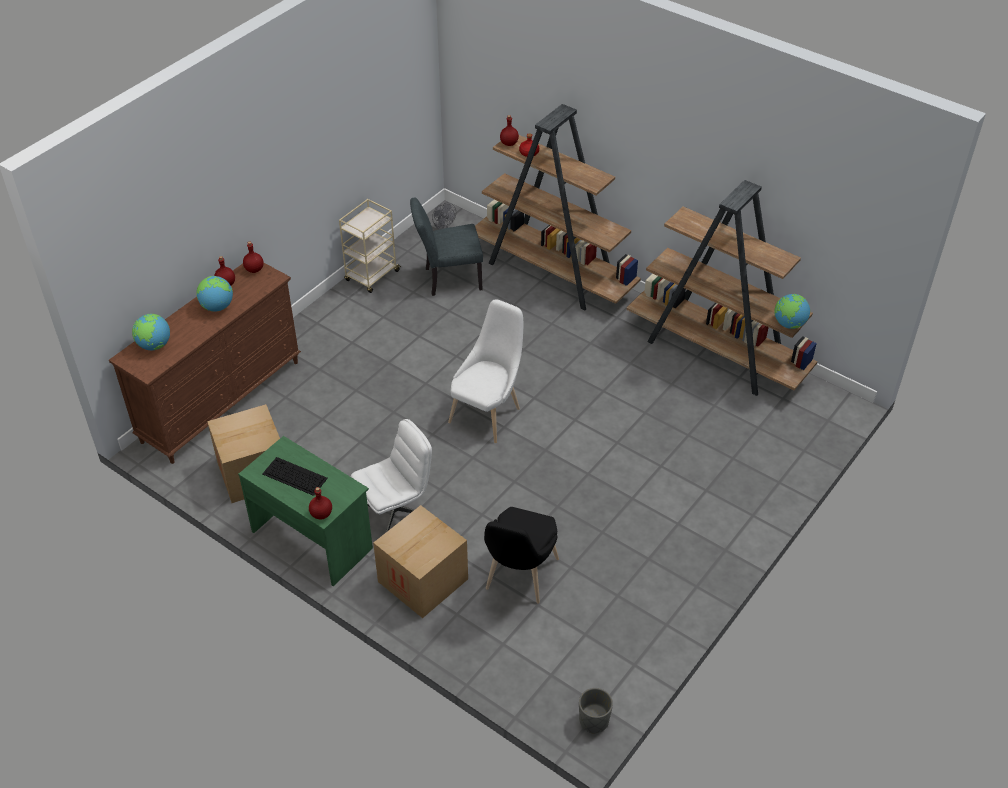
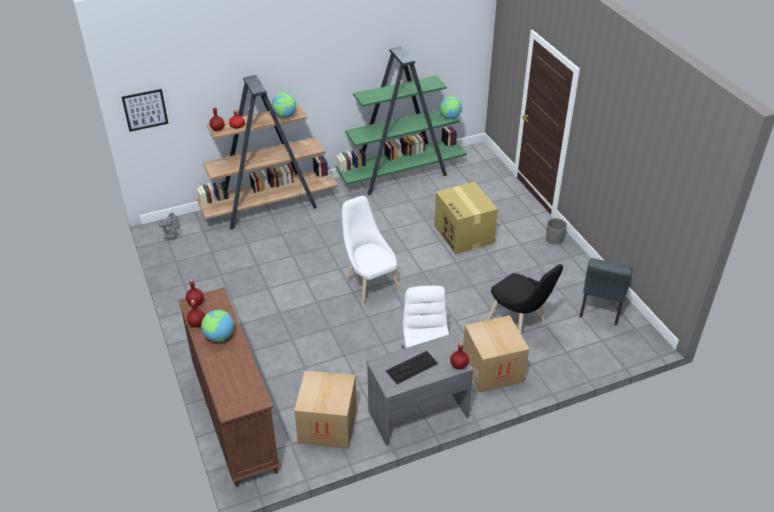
camera: 60 degrees left, 5 degrees down
globe [132,314,170,350] -> globe moved to [272,93,296,118]
green desk [238,436,373,586] -> grey desk [366,334,474,446]
beige cart [339,199,401,293] -> none
grey chair [410,197,483,296] -> grey chair moved to [579,258,632,326]
grey planter [579,688,613,734] -> grey planter moved to [546,218,567,244]
brown bookcase [626,180,817,396] -> green bookcase [336,46,467,195]
none -> picture [122,89,168,132]
none -> cardboard box [434,182,498,254]

